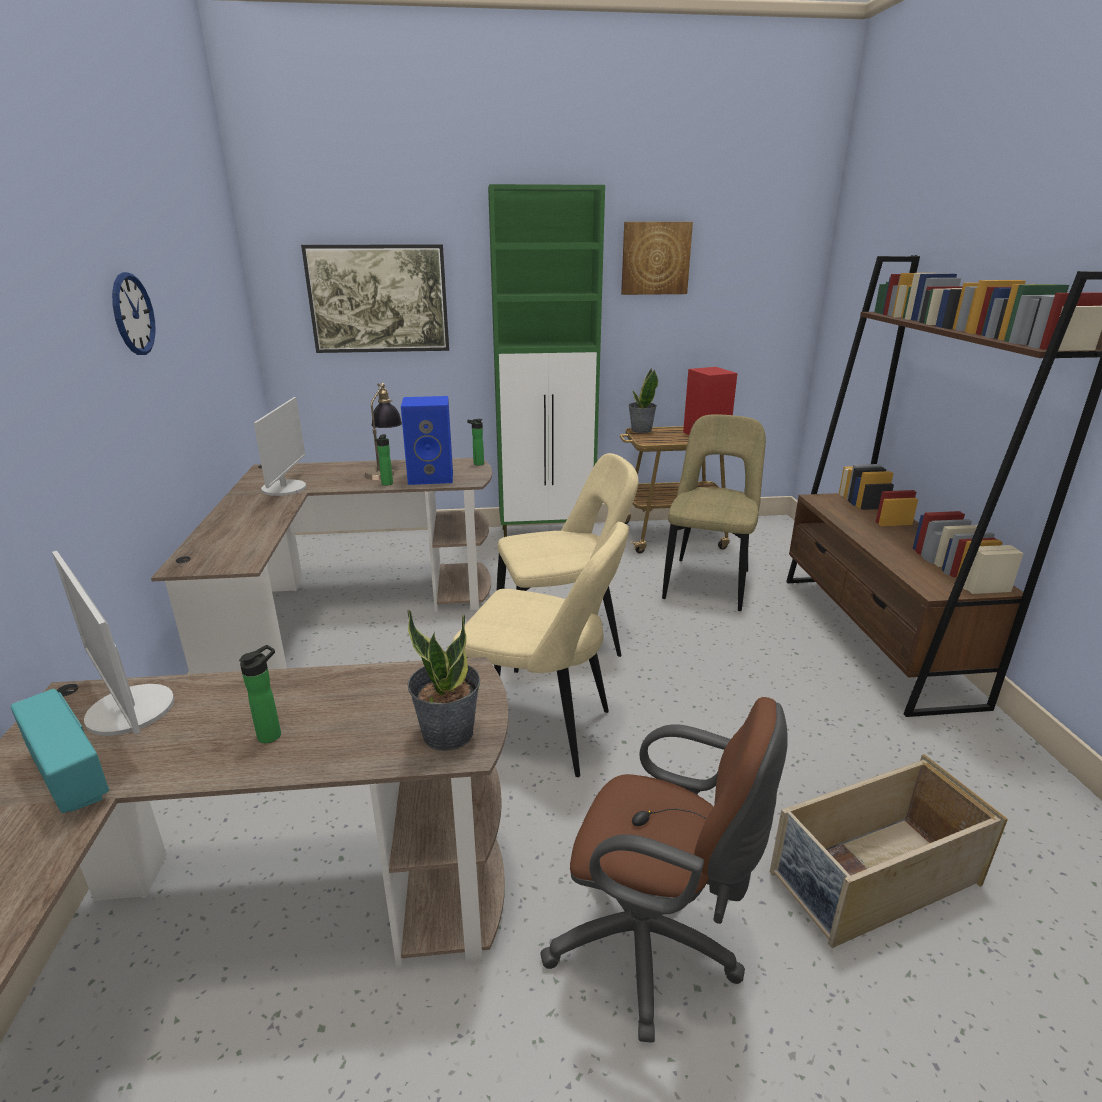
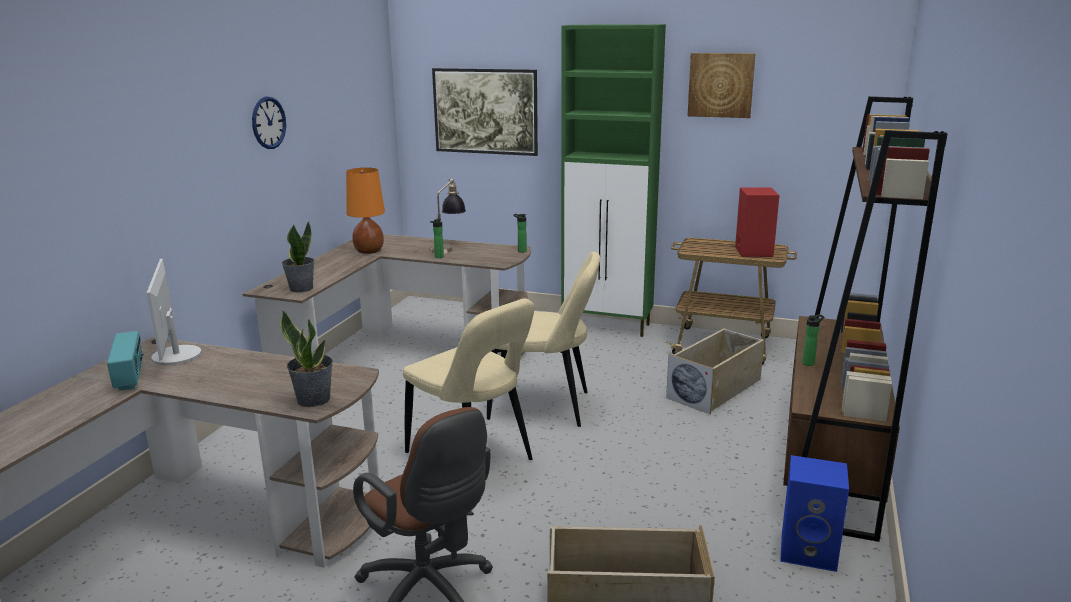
camera: 25 degrees right, 5 degrees down
bottle [239,645,281,743] -> bottle moved to [802,314,824,366]
monitor [254,397,306,496] -> orange table lamp [346,168,385,254]
blue speaker [401,396,453,485] -> blue speaker moved to [780,455,849,572]
potted plant [628,368,658,433] -> potted plant moved to [282,222,315,293]
beige chair [662,414,766,611] -> beige storage box [666,328,764,414]

